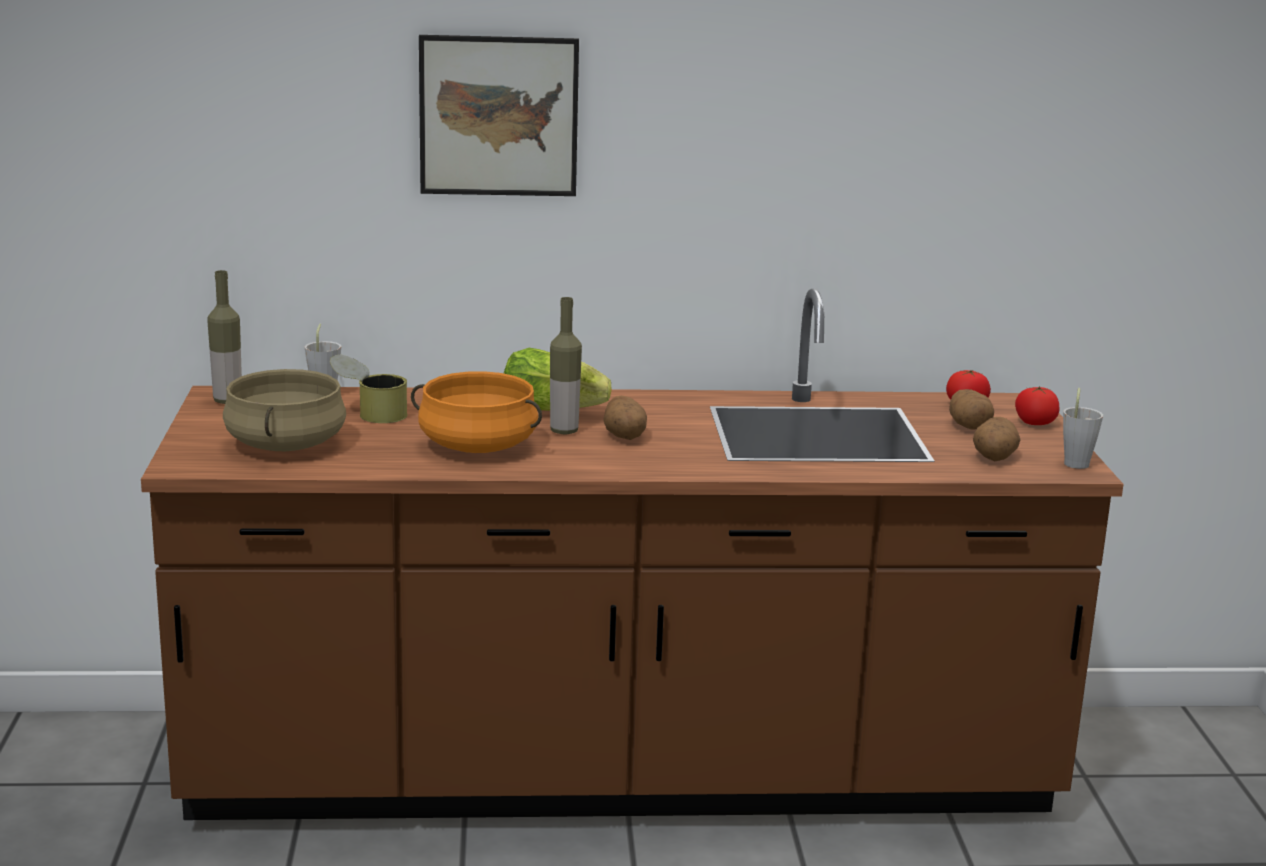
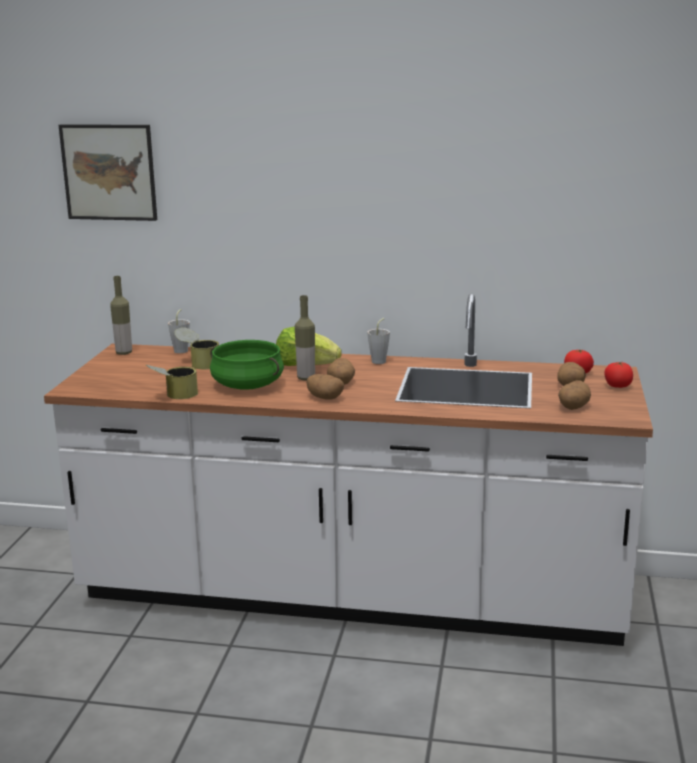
camera: 15 degrees right, 0 degrees up
brown counter [141,289,1124,820] -> white counter [44,294,653,646]
beige cooking pot [223,369,346,451] -> none
orange cooking pot [411,371,542,453] -> green cooking pot [210,340,284,390]
picture [419,35,579,196] -> picture moved to [58,124,157,221]
grey cup [1063,388,1103,469] -> grey cup moved to [367,318,390,364]
none -> can [146,365,198,399]
none -> potato [306,374,344,400]

